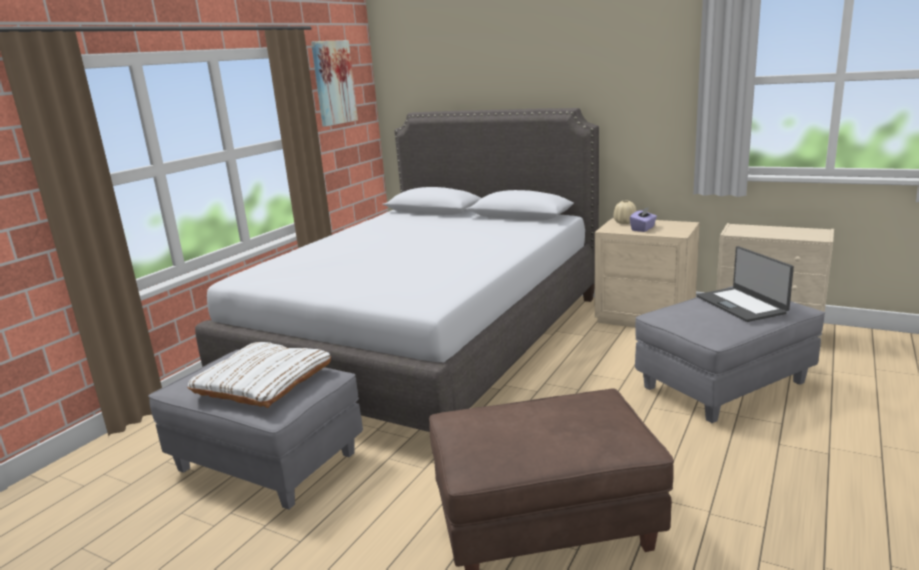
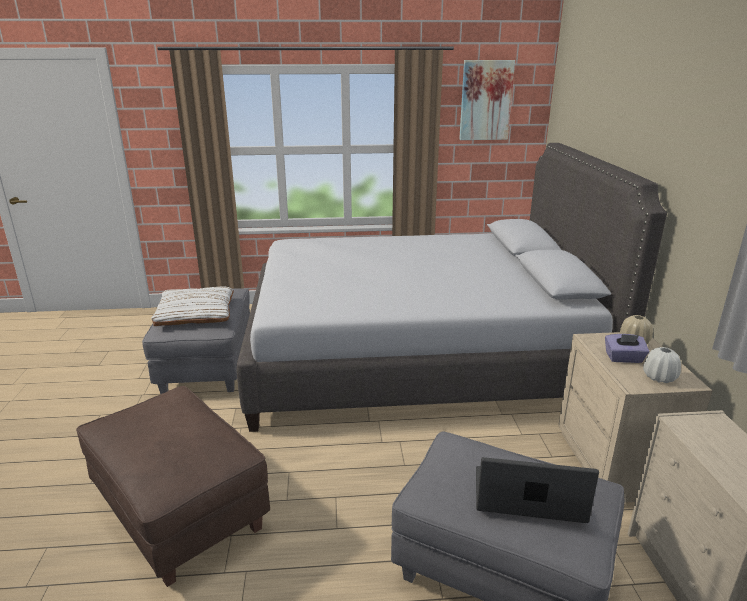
camera: 55 degrees right, 5 degrees up
laptop [697,246,794,322] -> laptop turned 60 degrees clockwise [476,457,599,523]
none -> white vase [643,347,681,383]

